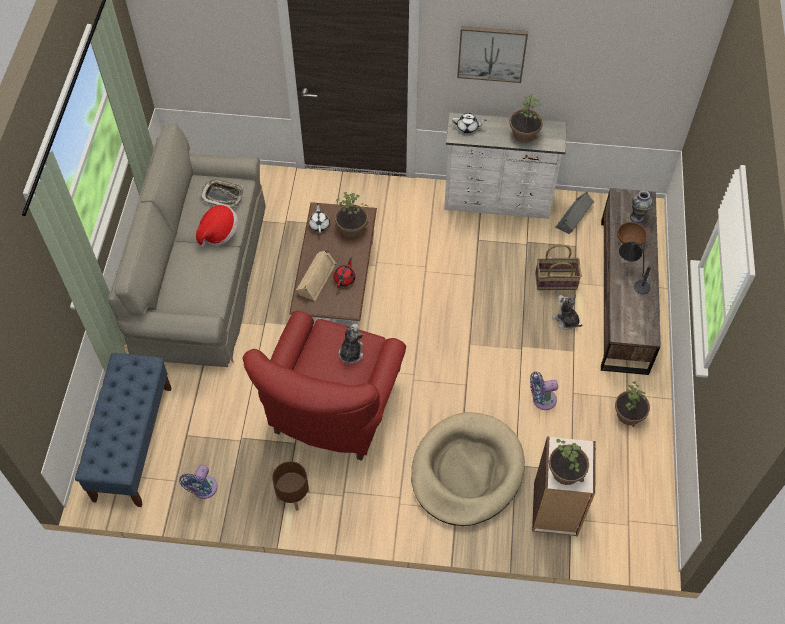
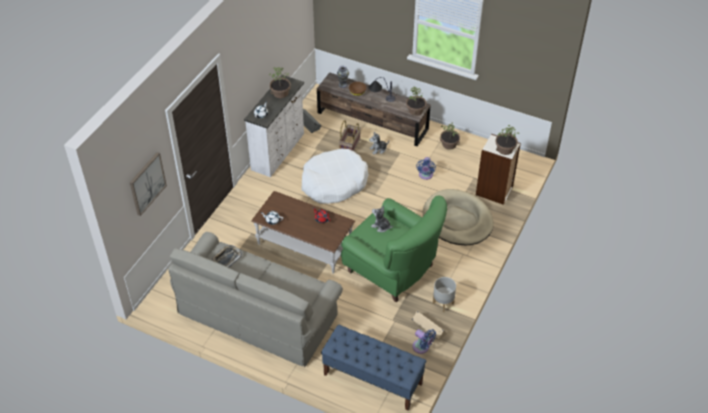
camera: 70 degrees left, 10 degrees down
hat [196,205,238,247] -> none
red armchair [242,311,406,461] -> green armchair [341,196,447,302]
brown planter [272,461,309,511] -> grey planter [433,277,456,312]
beige speaker [296,250,336,301] -> beige speaker moved to [412,311,447,341]
potted plant [335,192,368,238] -> potted plant moved to [406,87,426,116]
picture [457,26,528,83] -> picture moved to [130,152,167,216]
none -> white dog bed [302,149,368,204]

